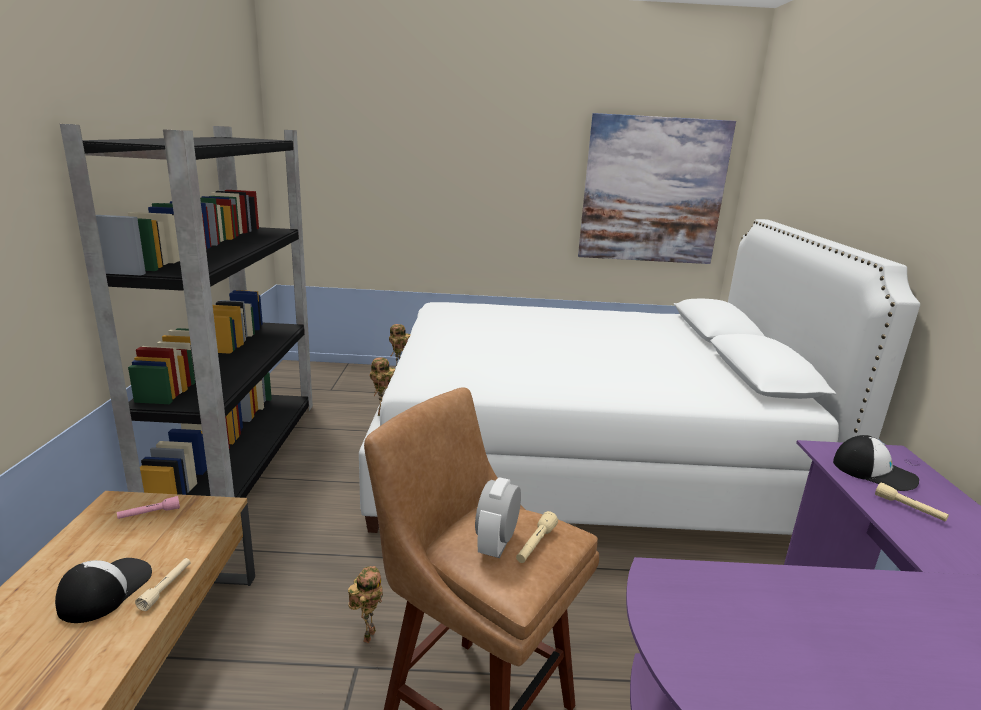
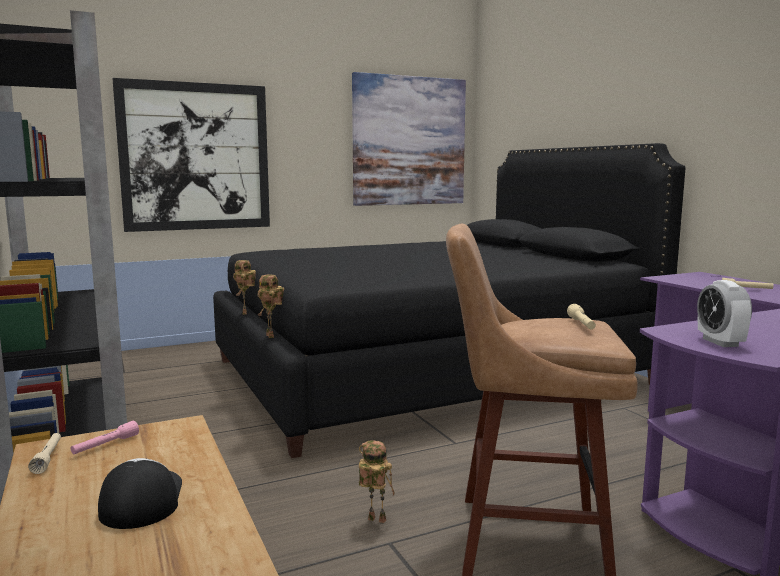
camera: 25 degrees left, 10 degrees down
beige flashlight [135,558,191,611] -> beige flashlight moved to [28,433,61,474]
toy robot [348,566,383,643] -> toy robot turned 60 degrees counterclockwise [359,440,395,523]
white bed [359,219,920,535] -> black bed [213,143,685,458]
alarm clock [475,477,521,558] -> alarm clock moved to [697,280,752,347]
cap [833,435,919,491] -> none
none -> picture [113,78,270,232]

